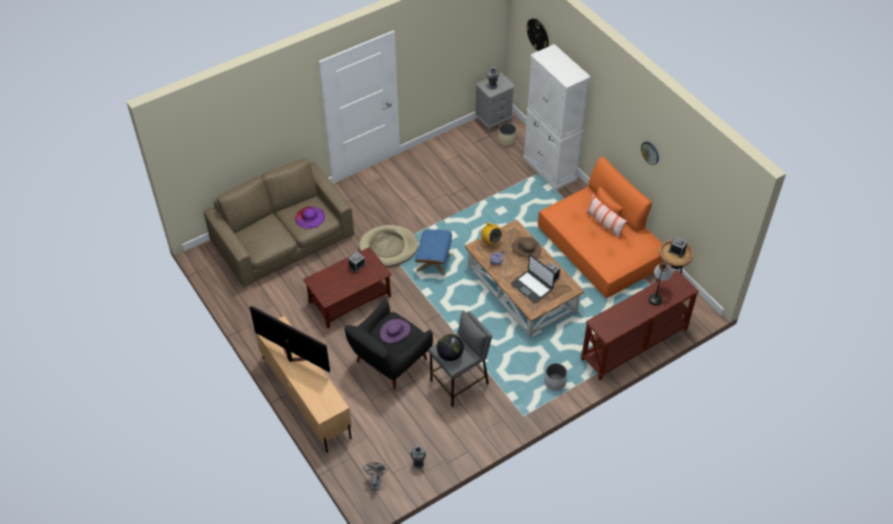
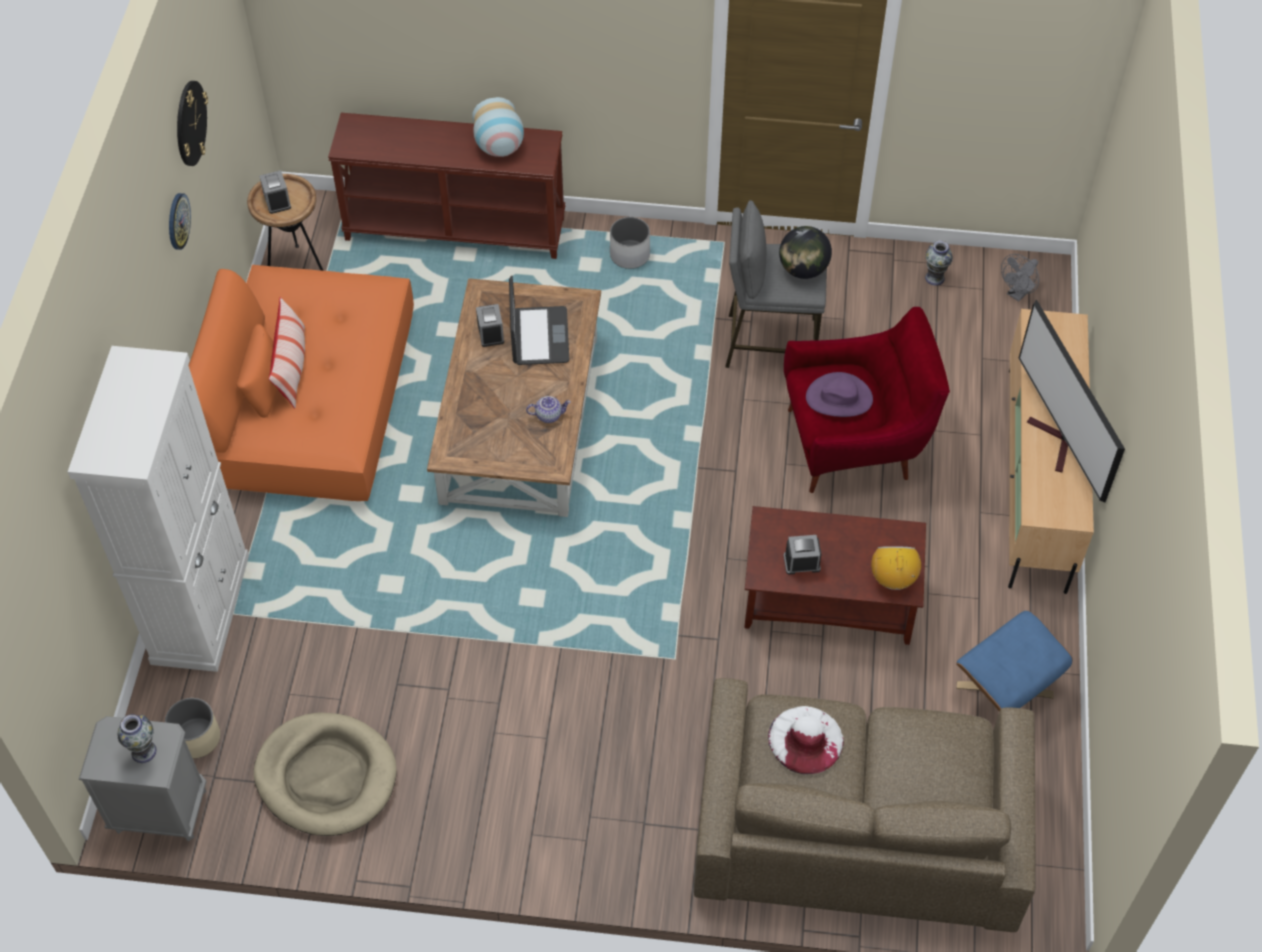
camera: 140 degrees left, 5 degrees up
purple hat [295,206,325,229] -> white hat [768,706,844,774]
black armchair [344,299,433,390] -> red armchair [784,307,950,493]
beige dog bed [359,225,418,267] -> beige dog bed moved to [254,713,397,836]
blue ottoman [415,229,452,276] -> blue ottoman moved to [956,611,1073,712]
radio [480,222,502,246] -> radio moved to [871,546,921,590]
brown hat [512,237,541,258] -> none
wall clock [526,18,549,51] -> wall clock moved to [177,81,208,166]
table lamp [648,262,673,306] -> none
none -> vase [472,97,524,157]

